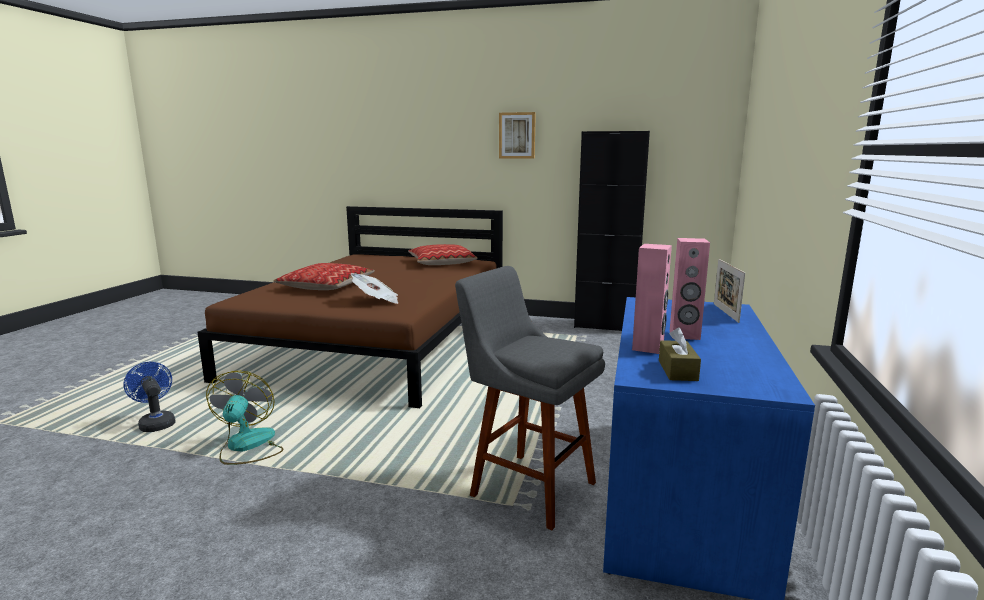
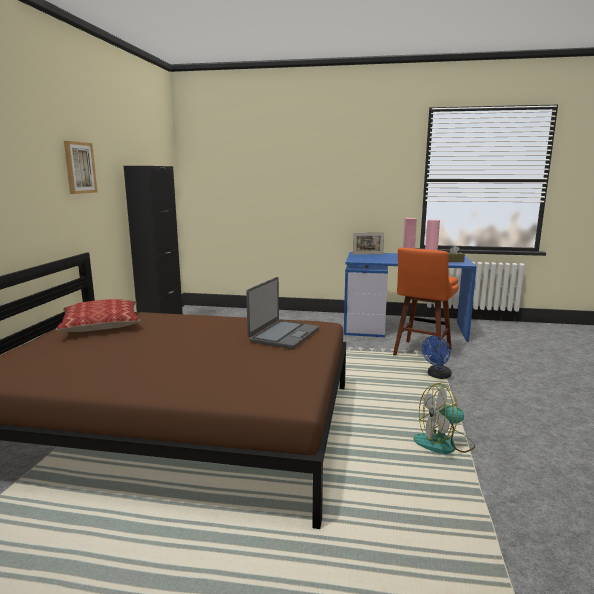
camera: 95 degrees left, 0 degrees up
blue fan [123,362,176,432] -> blue fan moved to [422,336,451,379]
pillow [273,263,375,290] -> none
newspaper [351,273,398,304] -> laptop [246,277,319,349]
grey stool [455,266,605,530] -> orange stool [393,248,459,356]

